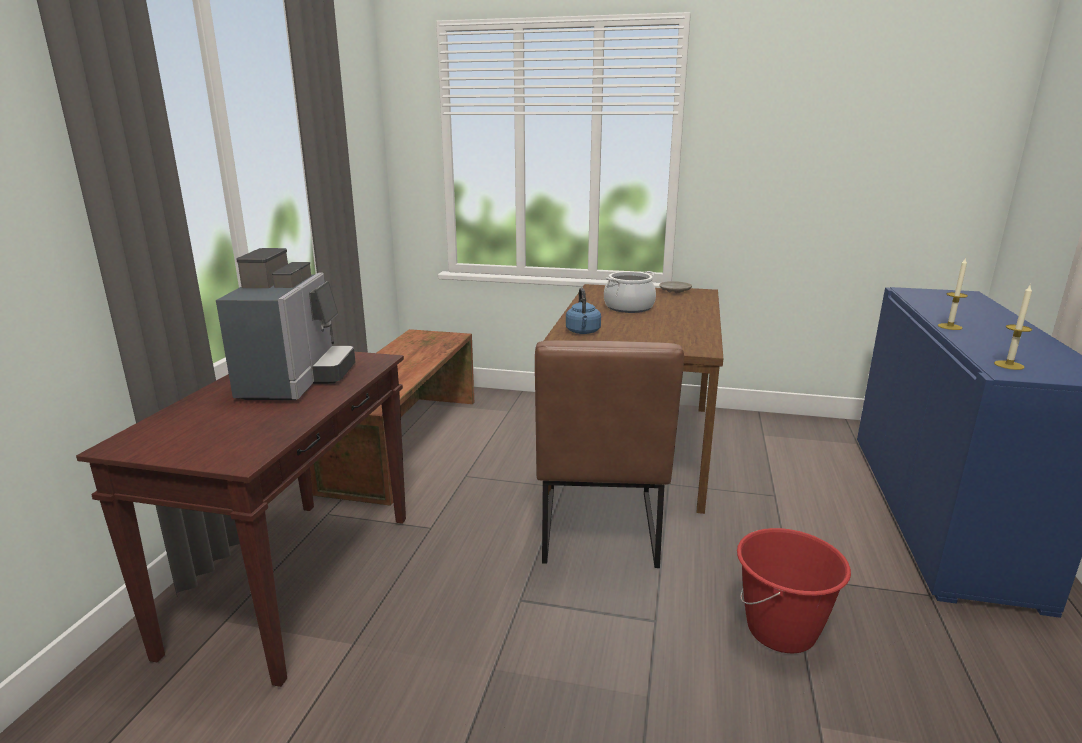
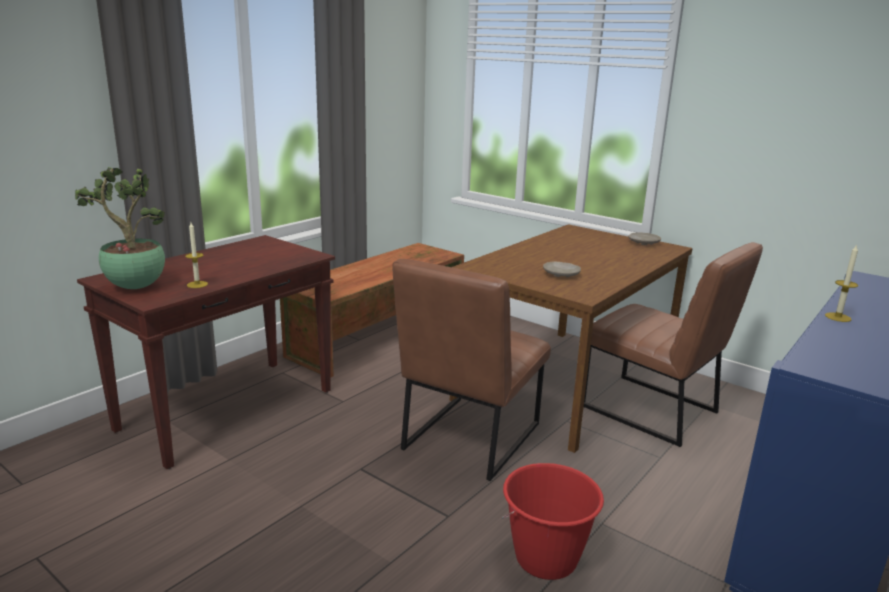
camera: 25 degrees right, 0 degrees up
coffee machine [216,248,355,400] -> none
blue kettle [566,288,601,334] -> none
cooking pot [604,271,656,313] -> none
candle [994,284,1032,370] -> candle moved to [185,223,208,288]
none -> potted plant [75,167,165,289]
none -> beige plate [543,262,581,277]
none -> brown chair [584,242,763,447]

